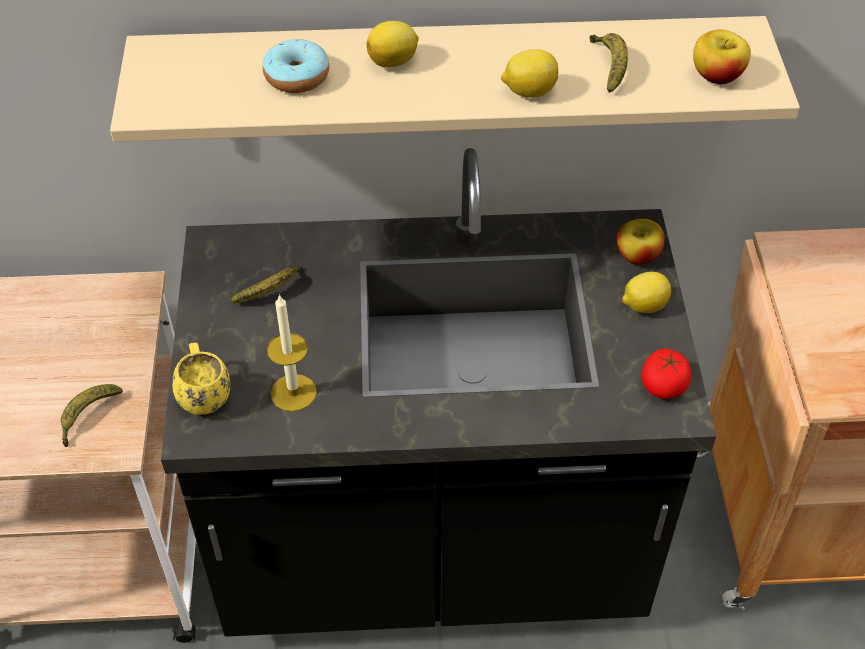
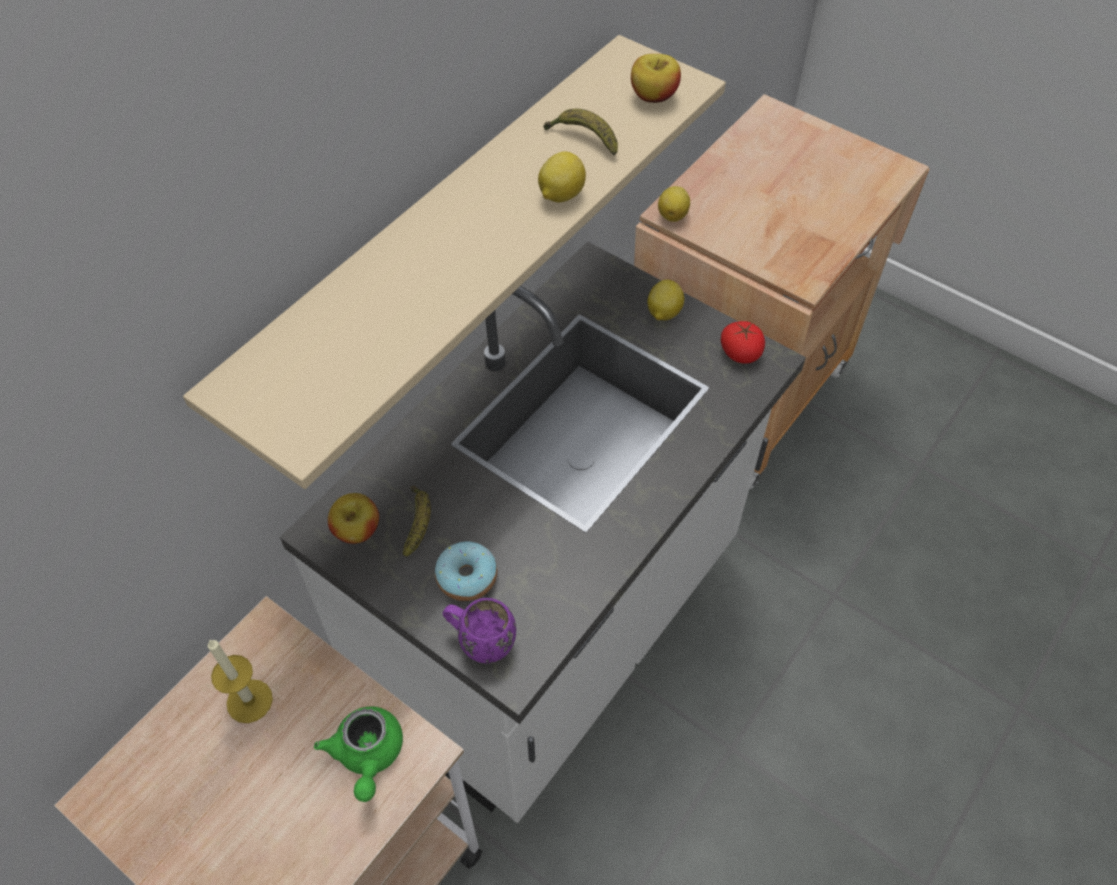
camera: 50 degrees left, 5 degrees up
banana [61,384,123,447] -> green teapot [314,707,403,802]
black counter [161,148,716,637] -> white counter [280,241,806,823]
yellow mug [172,342,230,415] -> purple mug [443,598,516,663]
donut [263,39,329,93] -> donut moved to [435,541,497,601]
candle [267,294,317,412] -> candle moved to [208,639,273,723]
lemon [367,21,419,68] -> lemon moved to [658,186,690,222]
apple [616,219,665,265] -> apple moved to [328,493,379,544]

